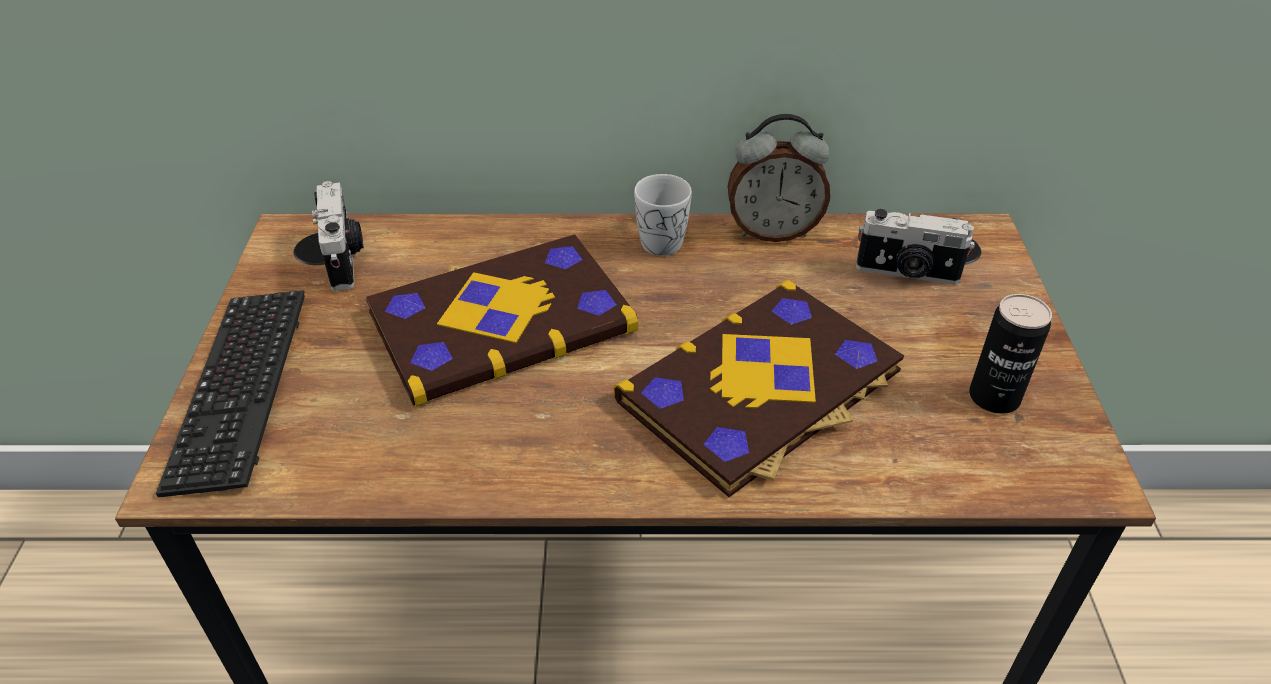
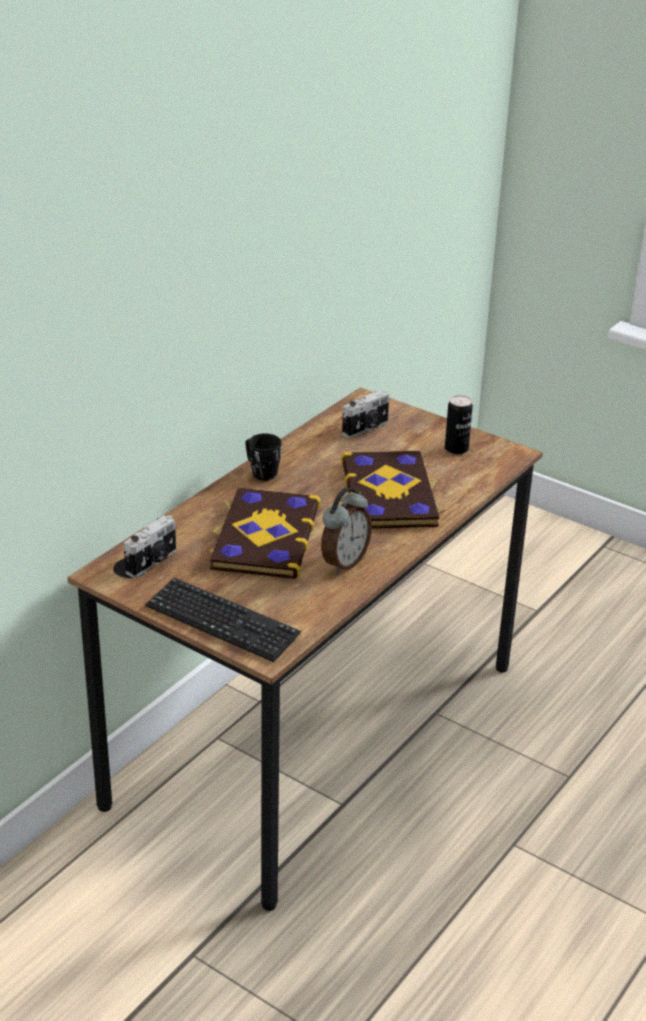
camera: 55 degrees left, 10 degrees down
camera [312,181,364,291] -> camera turned 105 degrees clockwise [124,515,176,578]
white mug [634,174,692,256] -> black mug [246,433,281,481]
alarm clock [728,114,830,242] -> alarm clock moved to [321,488,372,573]

